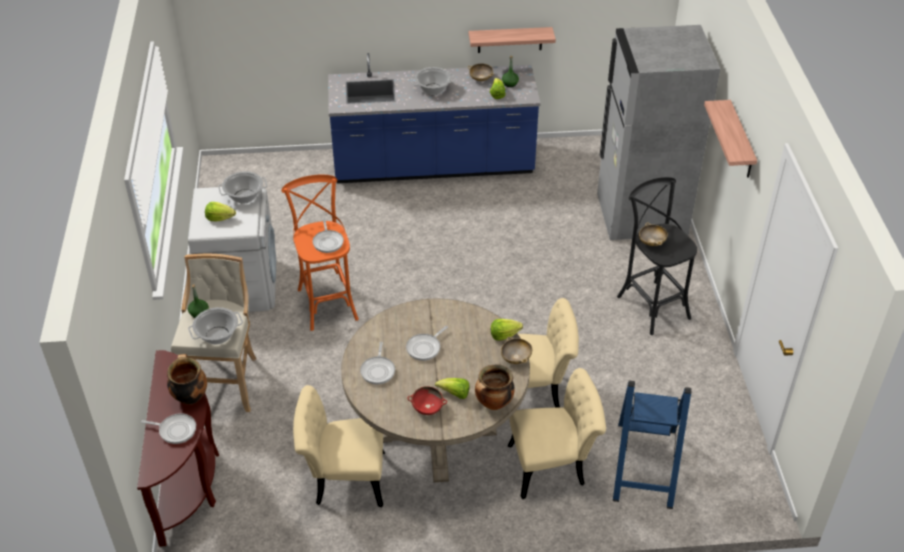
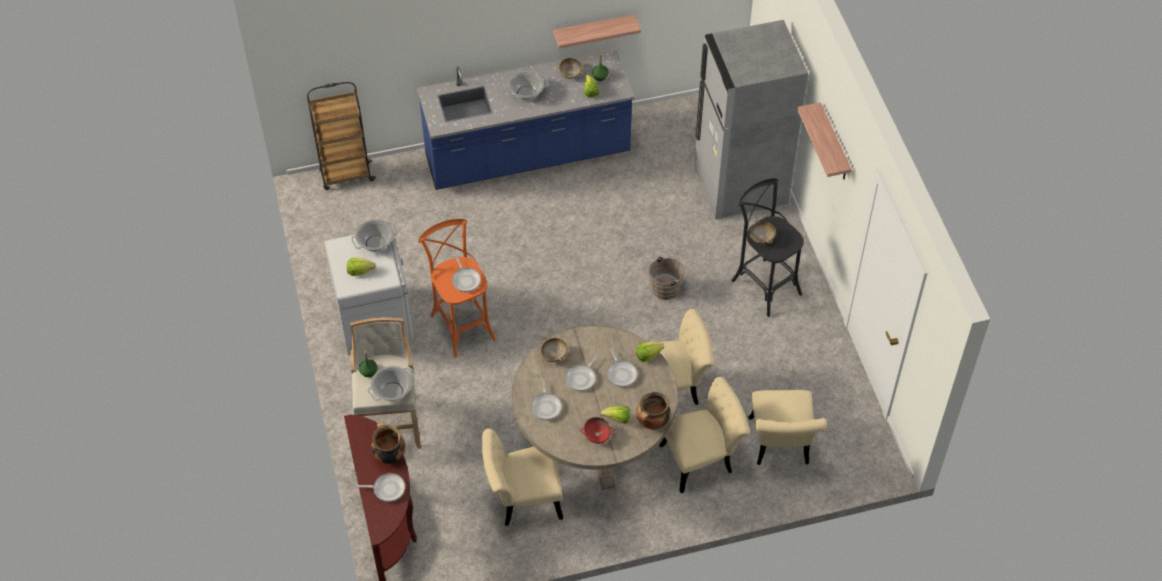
camera: 10 degrees left, 10 degrees up
beige bowl [501,337,532,364] -> beige bowl moved to [540,338,568,362]
blue step ladder [613,381,692,509] -> beige chair [748,390,827,465]
none -> brown cart [307,82,376,190]
none -> frying pan [607,348,638,387]
none -> brown bucket [649,256,689,300]

